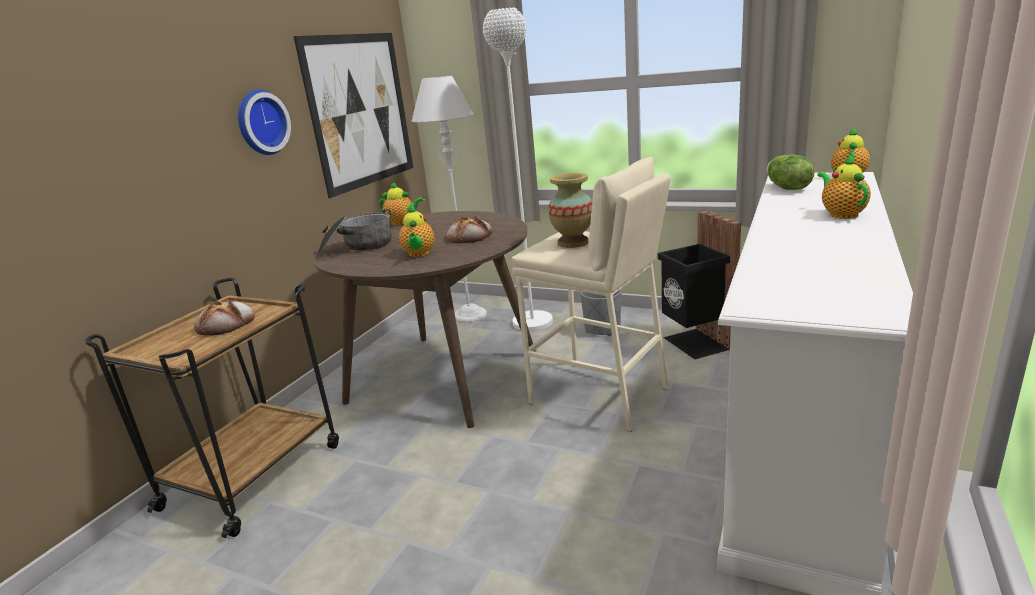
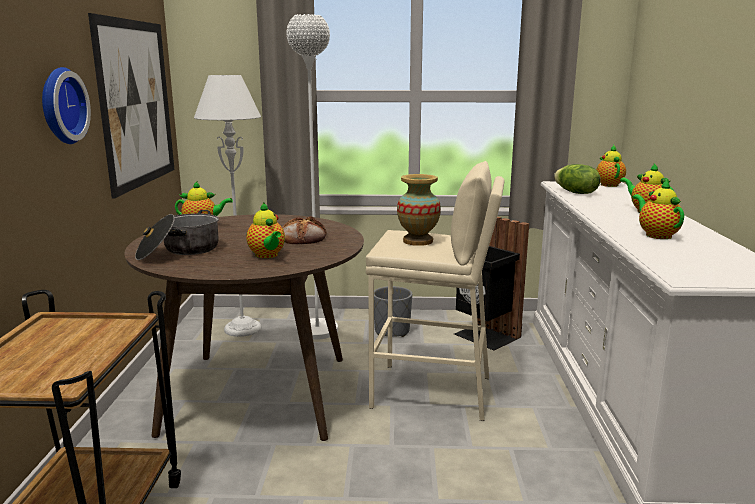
camera: 25 degrees left, 5 degrees down
bread [194,300,255,336] -> none
none -> teapot [633,180,684,239]

